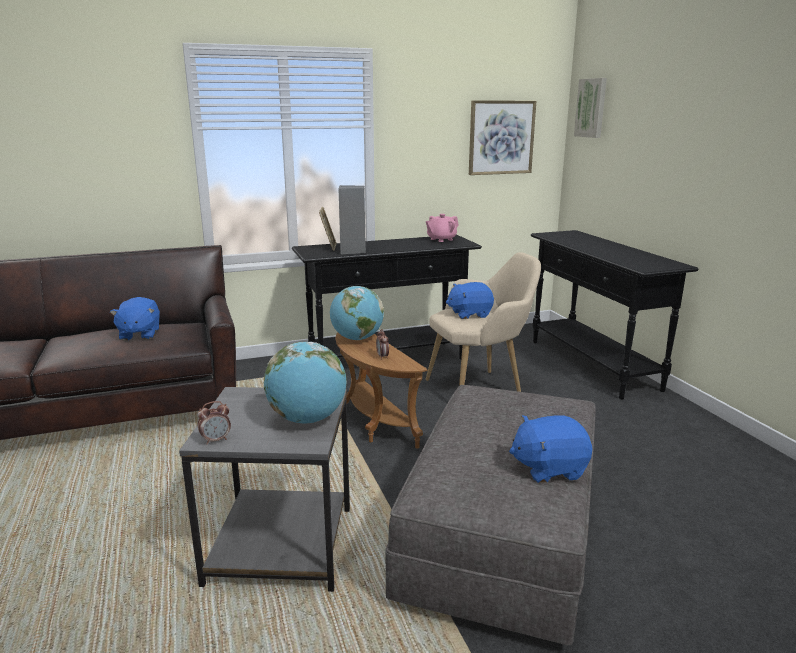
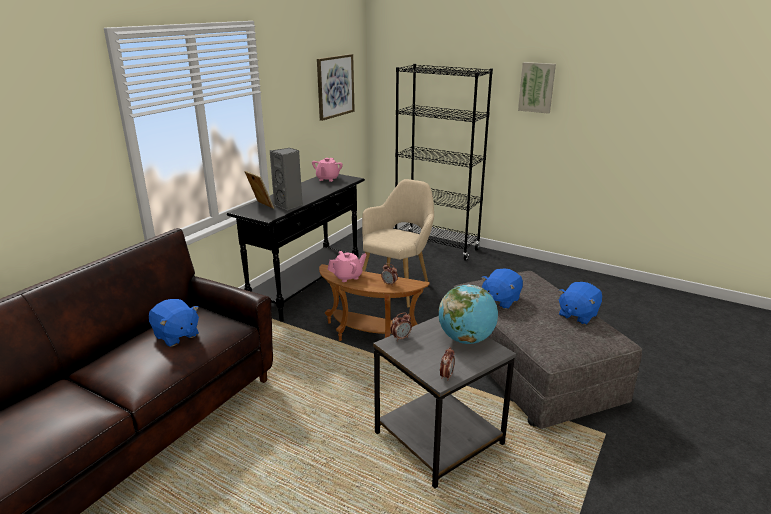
camera: 40 degrees left, 5 degrees up
globe [330,286,384,340] -> pink teapot [328,251,367,282]
blue plush toy [446,282,494,319] -> blue plush toy moved to [481,269,523,309]
black console table [531,230,698,399] -> black bookcase [395,64,493,261]
picture [574,78,607,138] -> picture moved to [518,62,556,114]
none -> alarm clock [390,312,412,341]

